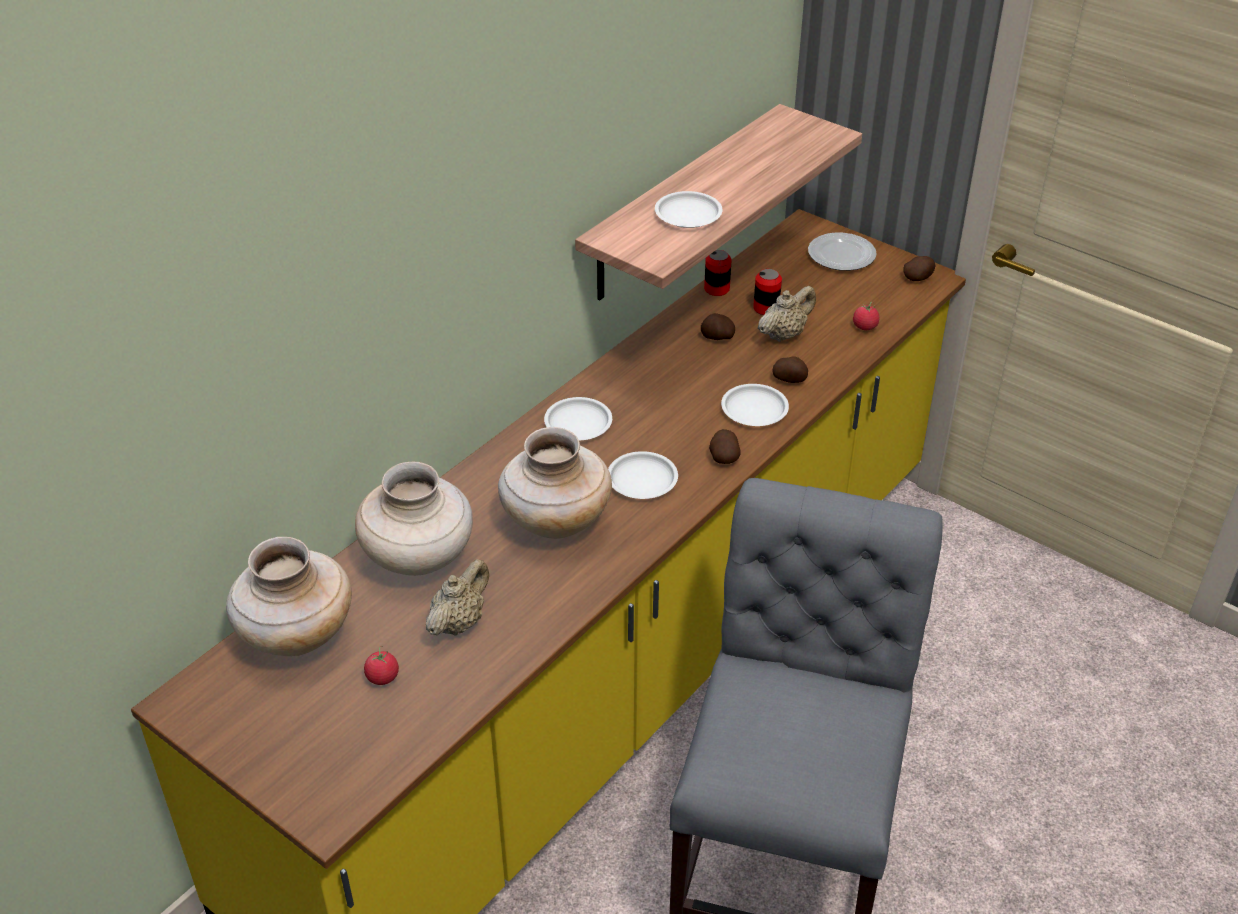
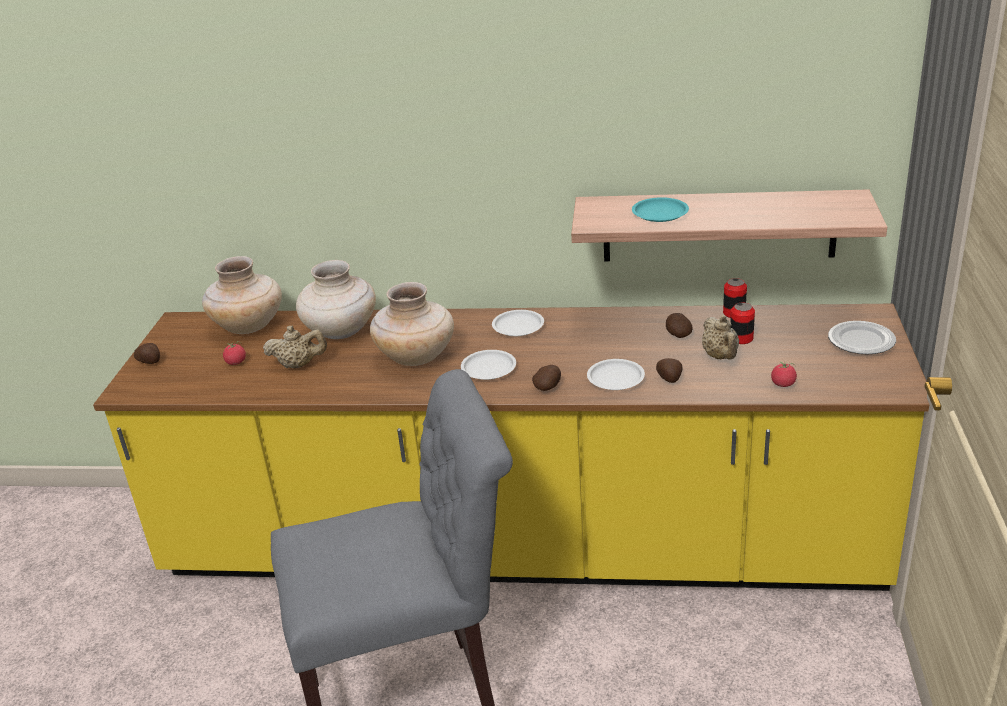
camera: 60 degrees right, 10 degrees down
white plate [655,191,723,228] -> turquoise plate [632,197,689,222]
beige teapot [758,286,816,342] -> beige teapot turned 60 degrees clockwise [702,315,739,360]
potato [903,256,935,281] -> potato moved to [134,343,160,364]

